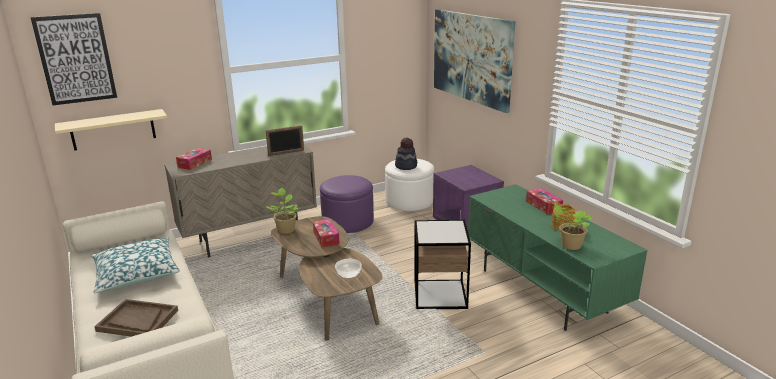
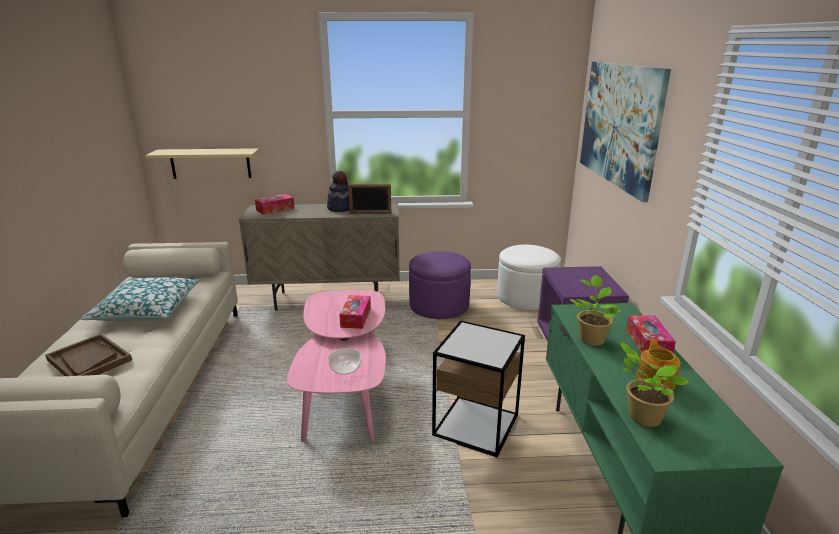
camera: 25 degrees right, 0 degrees up
picture [30,13,117,105] -> none
potted plant [267,188,299,234] -> potted plant moved to [570,275,621,346]
brown coffee table [271,216,383,341] -> pink coffee table [287,290,386,442]
hat [395,138,417,170] -> hat moved to [327,171,349,212]

